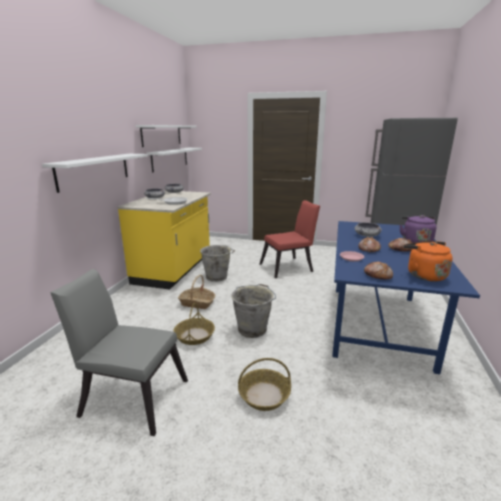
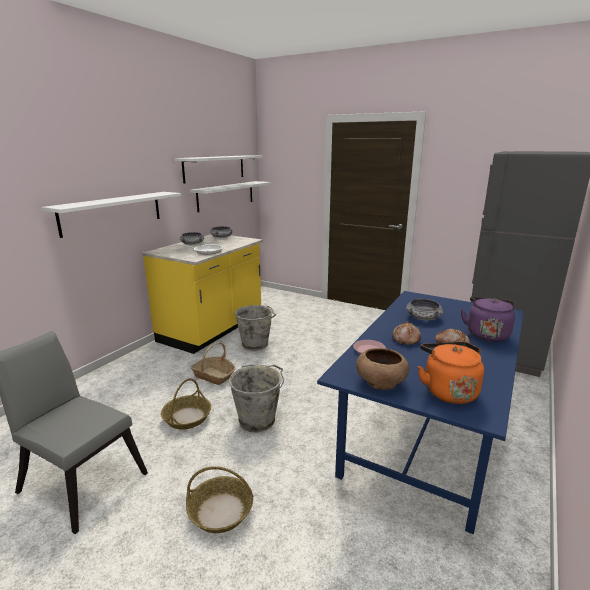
camera: 15 degrees right, 0 degrees up
red chair [260,200,320,278] -> none
bread [364,262,393,280] -> brown bowl [356,348,409,390]

